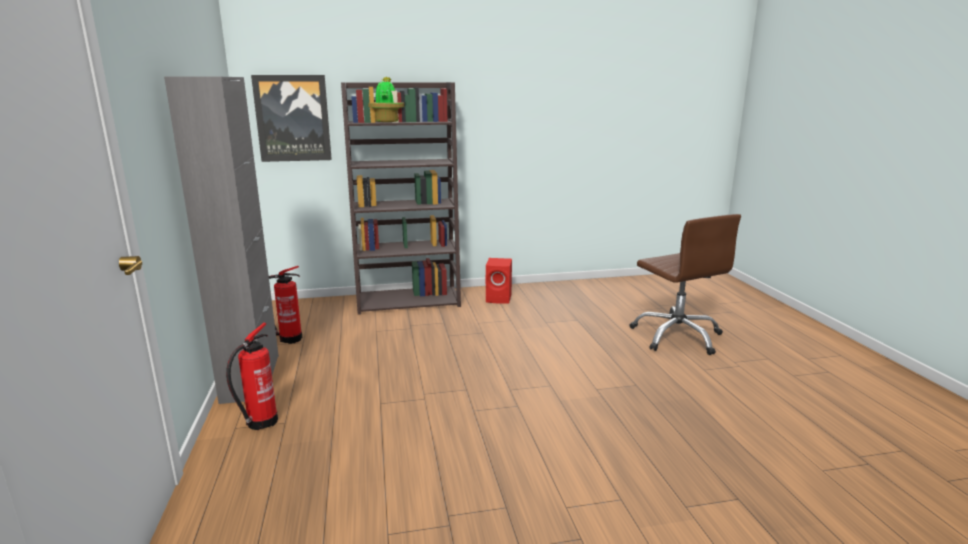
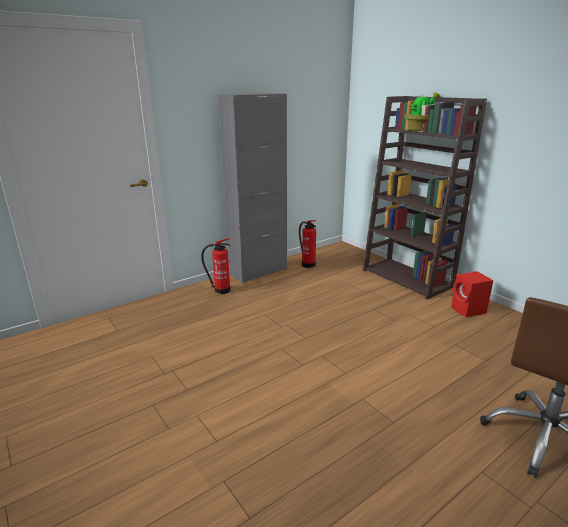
camera: 65 degrees right, 5 degrees up
picture [251,75,332,162] -> none

